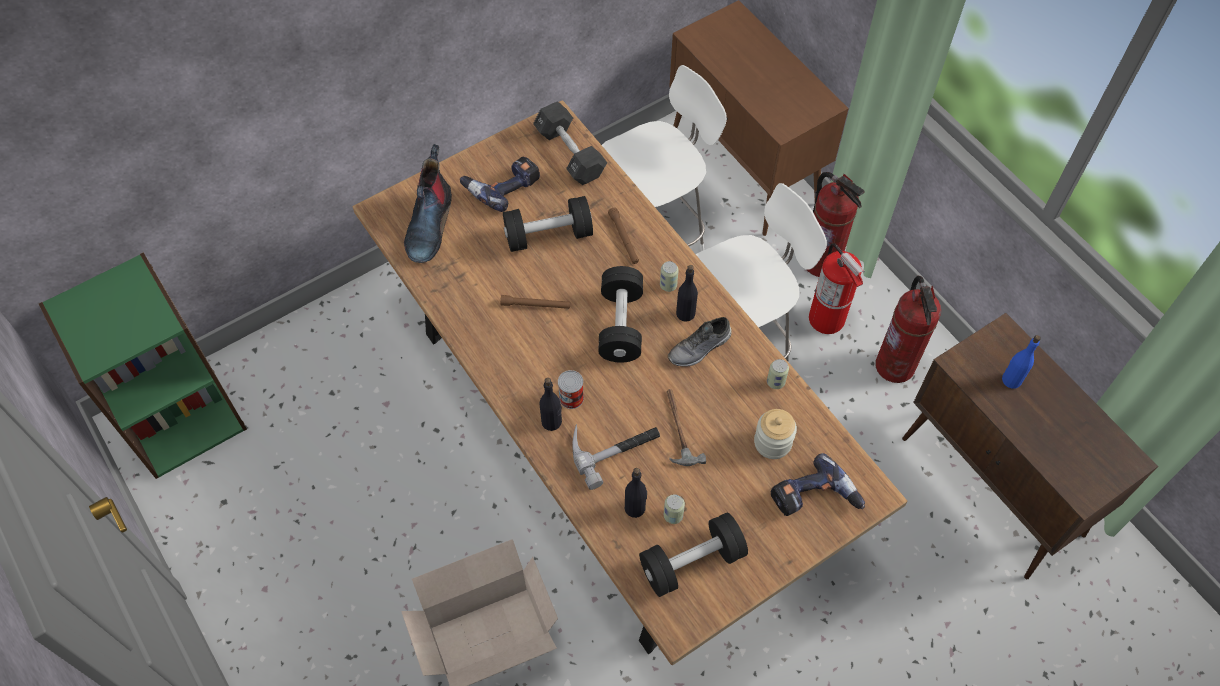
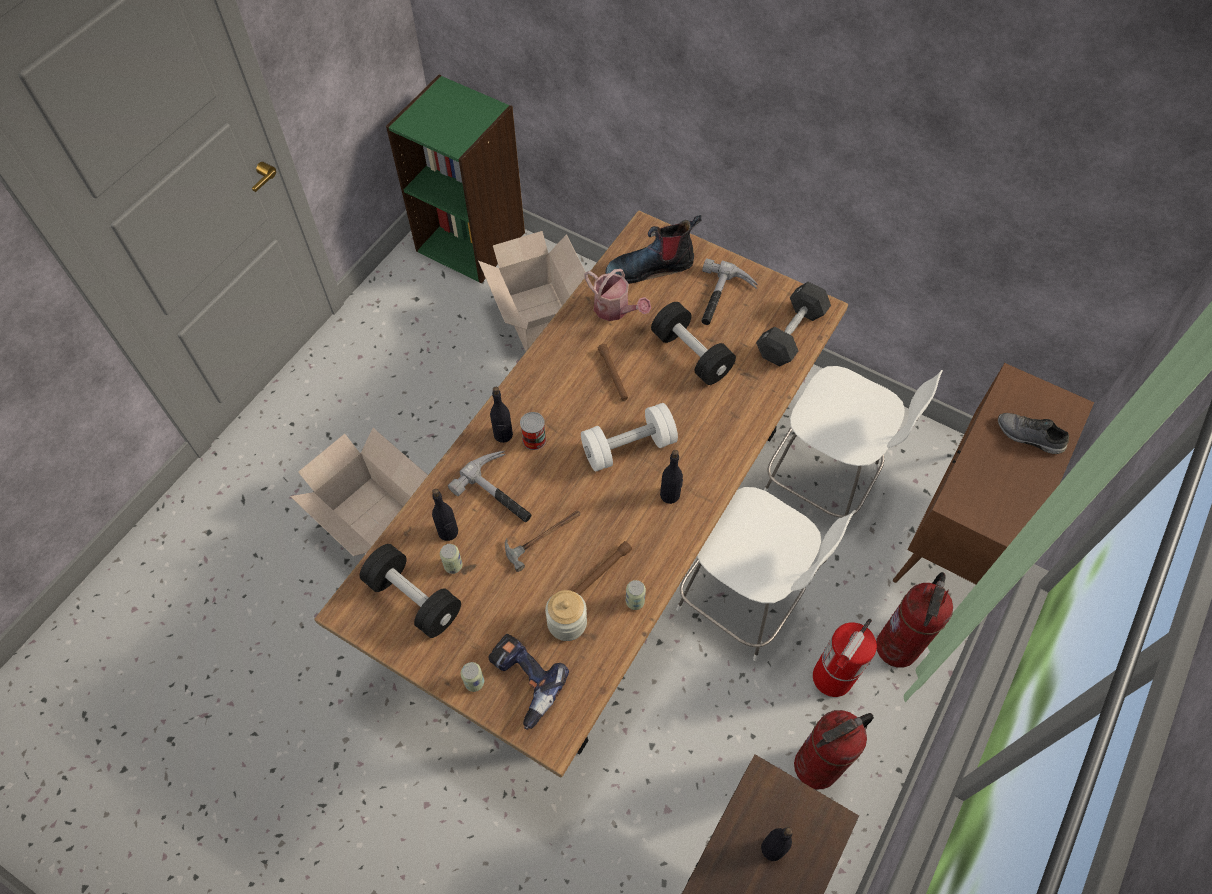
camera: 65 degrees right, 0 degrees up
power drill [460,157,540,212] -> hammer [701,258,758,325]
black dumbbell [598,266,643,363] -> white dumbbell [581,403,678,472]
brown flashlight [608,208,639,264] -> brown flashlight moved to [573,541,632,595]
can [660,261,679,292] -> can moved to [461,662,484,692]
grey shoe [668,317,732,367] -> grey shoe moved to [998,413,1069,454]
blue bottle [1002,335,1041,389] -> black bottle [761,827,792,861]
none -> cardboard box [478,231,586,351]
none -> watering can [584,269,651,321]

